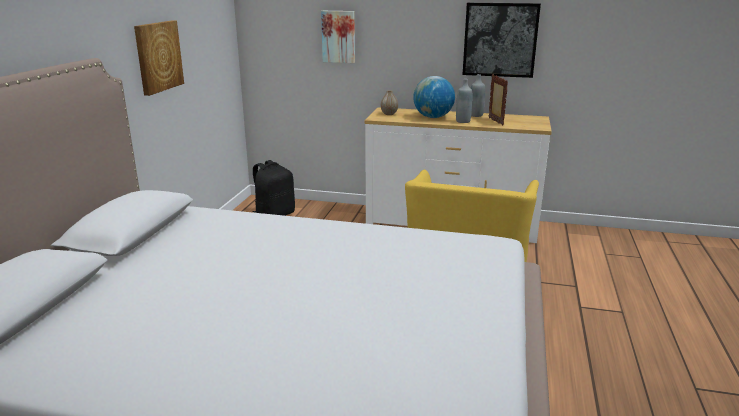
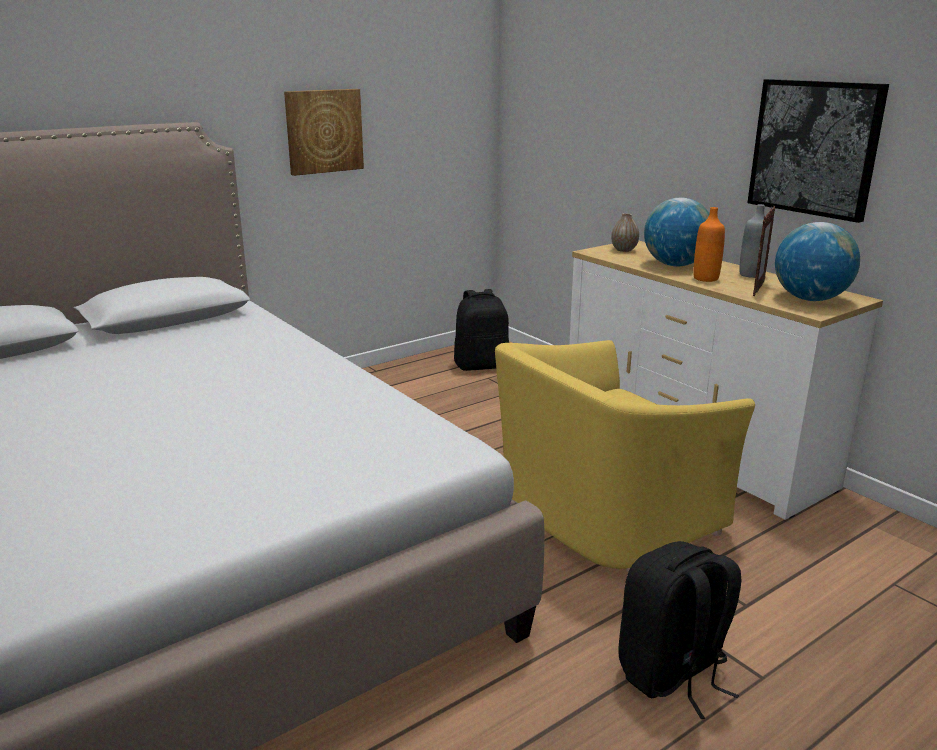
camera: 40 degrees right, 0 degrees up
picture [321,11,355,63] -> none
grey bottle [456,79,473,123] -> orange bottle [693,207,725,282]
none -> black backpack [618,541,741,719]
none -> globe [775,222,860,301]

